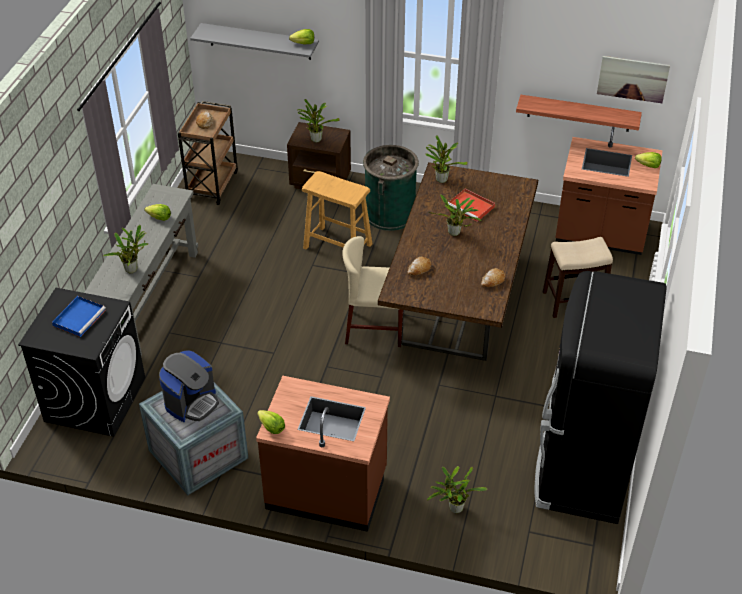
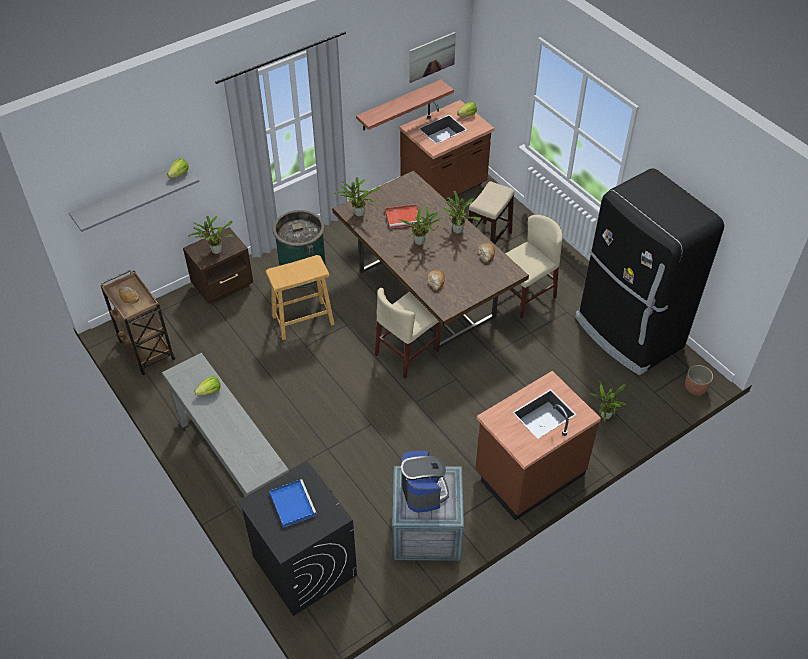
camera: 50 degrees left, 5 degrees up
potted plant [103,225,148,273] -> potted plant moved to [443,190,481,234]
lettuce [257,410,285,434] -> none
none -> beige chair [505,215,563,318]
none -> planter [685,365,713,395]

